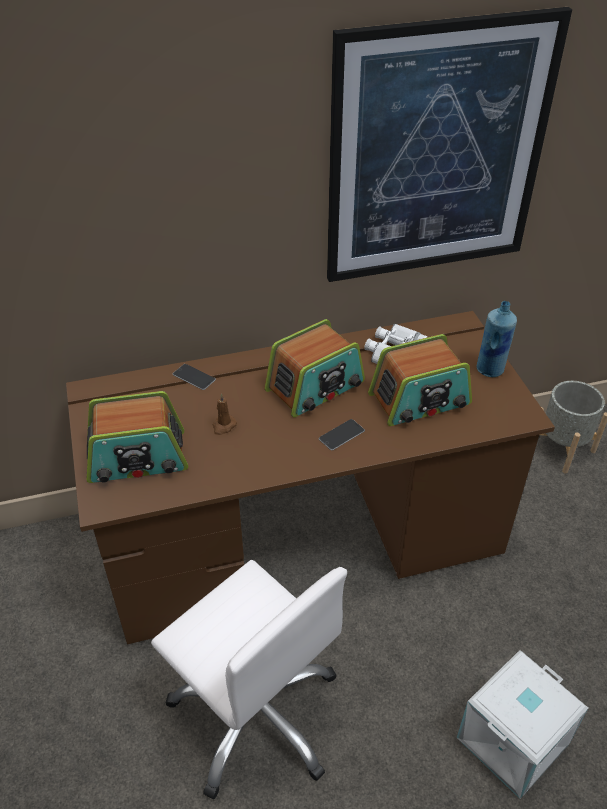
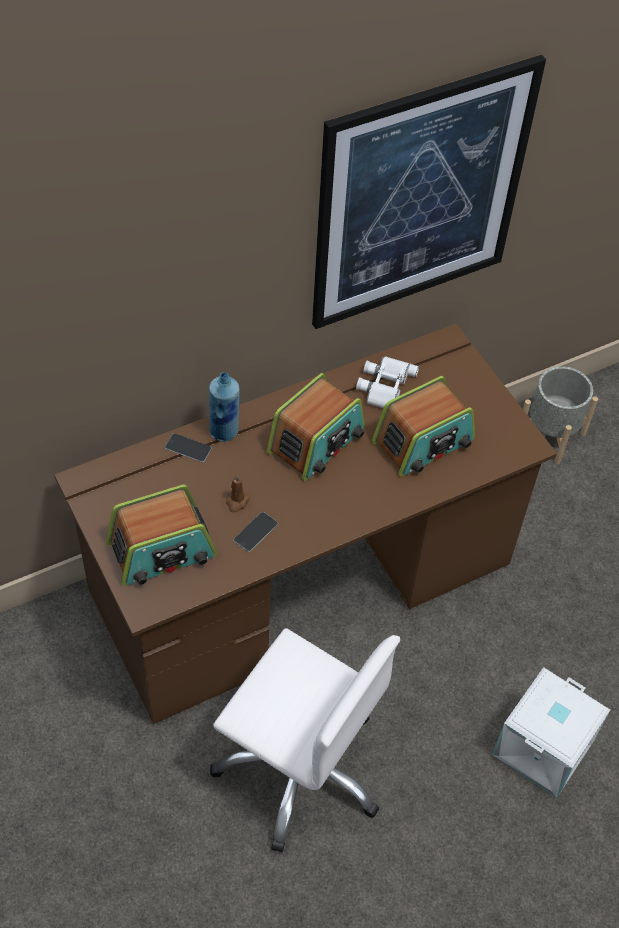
camera: 15 degrees left, 10 degrees up
phone [319,419,365,450] -> phone moved to [233,512,278,552]
blue bottle [477,301,517,377] -> blue bottle moved to [209,372,240,442]

